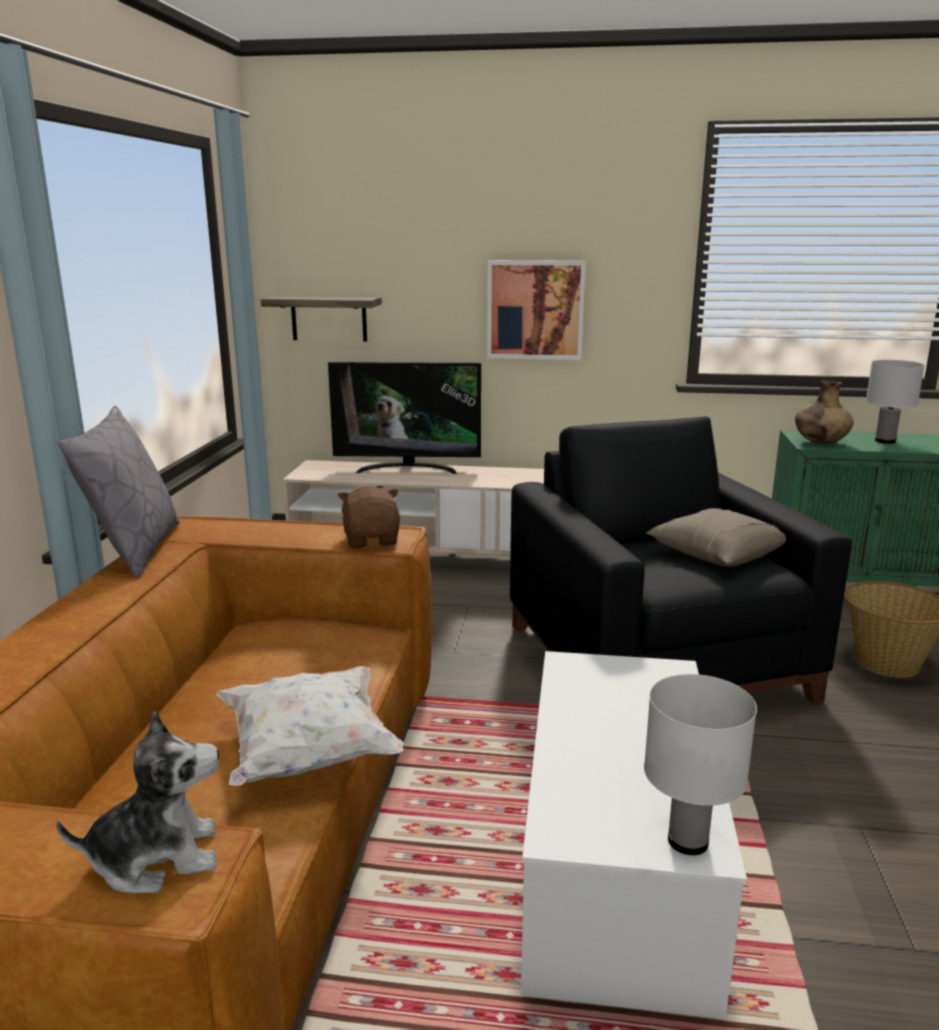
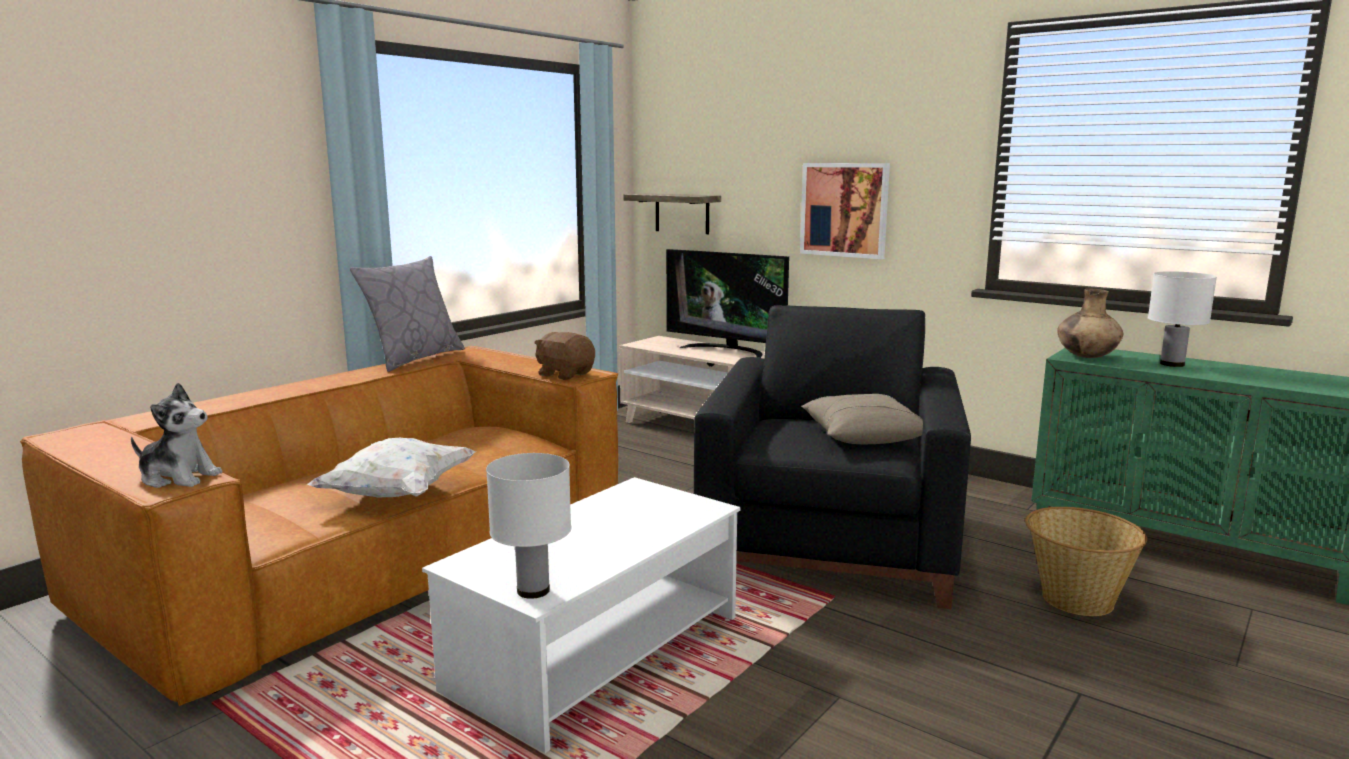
camera: 30 degrees right, 5 degrees down
brown plush toy [338,486,400,548] -> brown plush toy turned 75 degrees counterclockwise [534,332,595,380]

